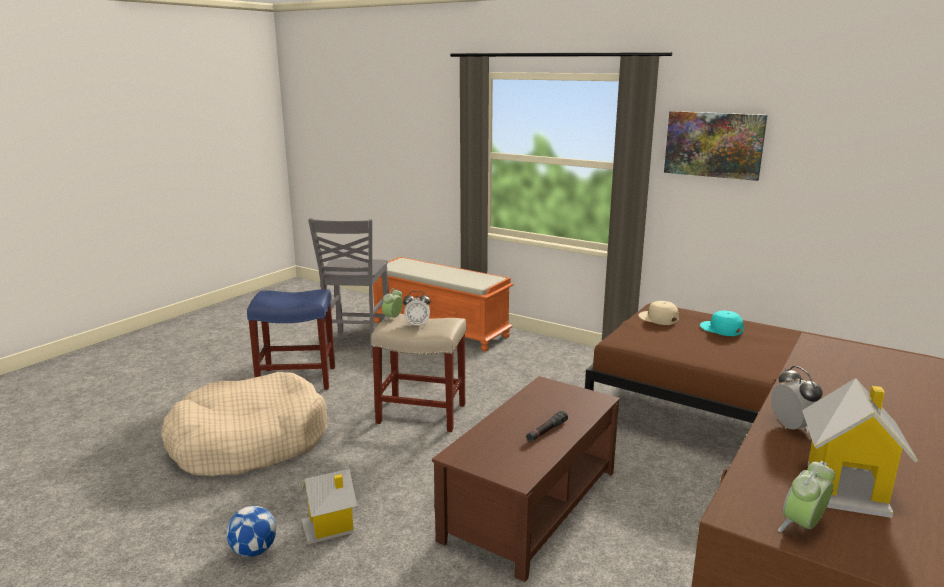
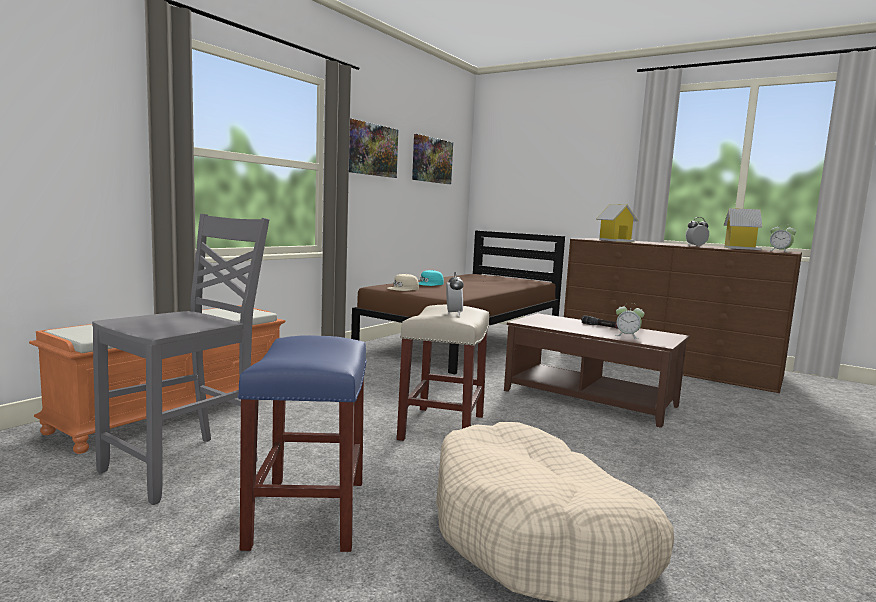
camera: 90 degrees left, 10 degrees down
football [226,506,277,557] -> none
toy house [302,469,357,544] -> toy house moved to [596,204,638,242]
grey chair [308,218,389,358] -> grey chair turned 60 degrees counterclockwise [92,214,269,505]
alarm clock [382,288,403,321] -> alarm clock moved to [615,303,645,339]
none -> picture [412,134,453,184]

